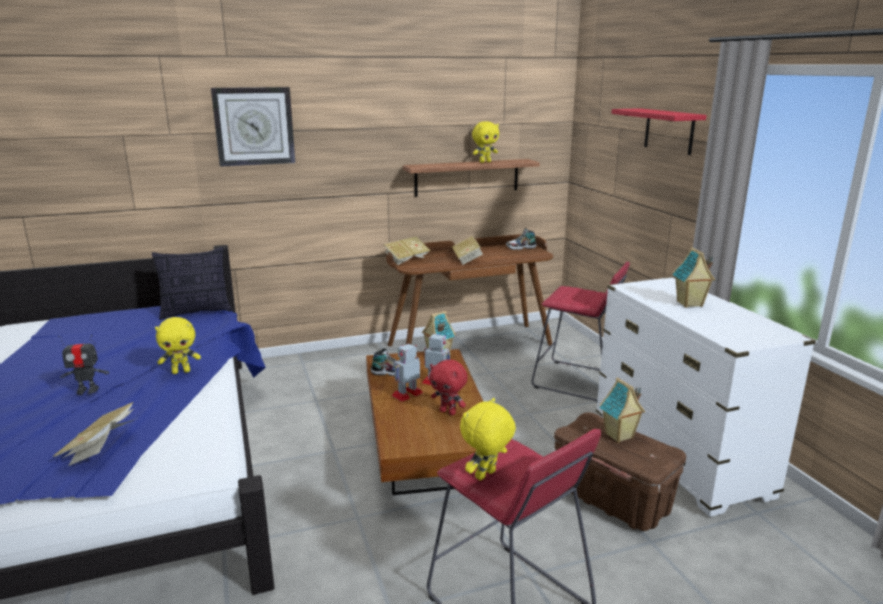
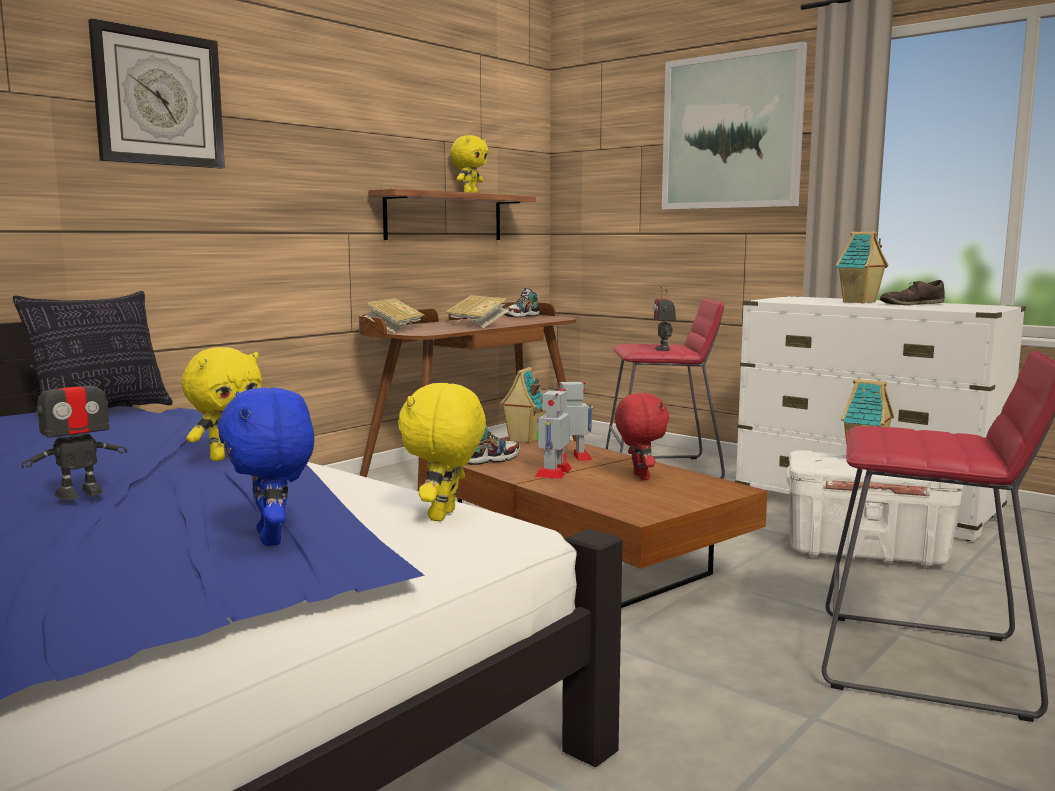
camera: 30 degrees left, 10 degrees down
book [52,402,138,466] -> blue plush toy [218,387,314,546]
red plush toy [429,360,468,415] -> red plush toy turned 105 degrees counterclockwise [615,393,669,480]
yellow plush toy [460,398,516,481] -> yellow plush toy moved to [398,383,486,521]
brown storage box [554,412,686,531] -> white storage box [786,450,964,567]
red shelf [612,108,707,155] -> picture [662,41,807,210]
none -> toy robot [654,286,676,351]
none -> brown shoe [880,280,945,305]

